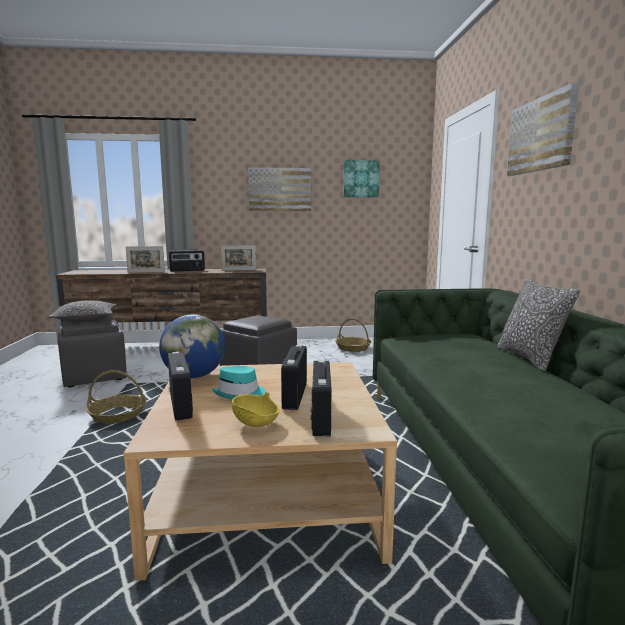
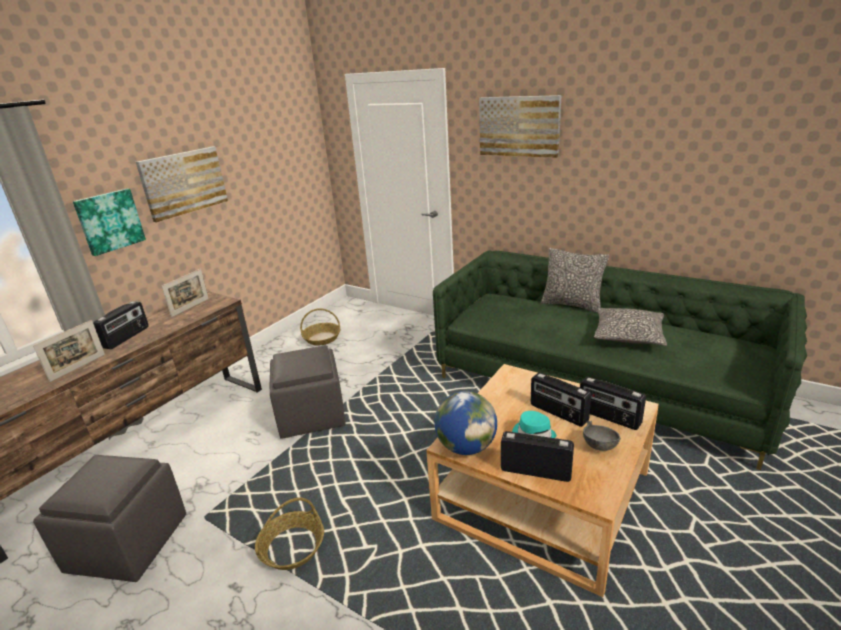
camera: 50 degrees left, 15 degrees up
pillow [48,300,117,322] -> pillow moved to [594,308,667,346]
yellow bowl [232,392,280,427] -> grey bowl [583,421,621,451]
picture [344,160,380,197] -> picture moved to [73,189,146,256]

